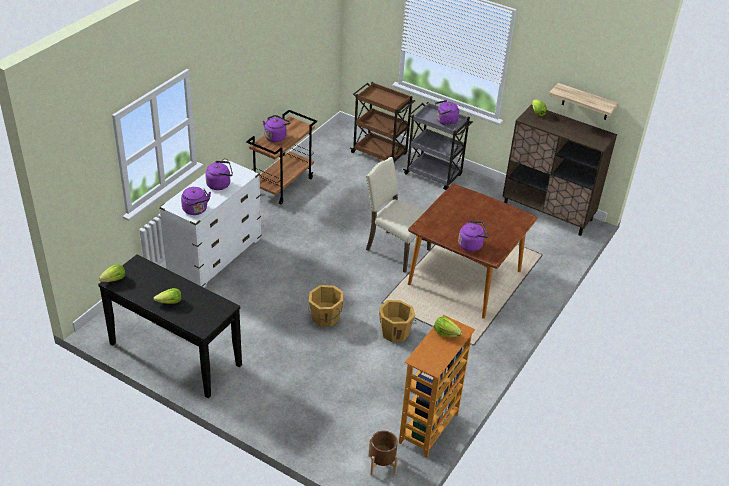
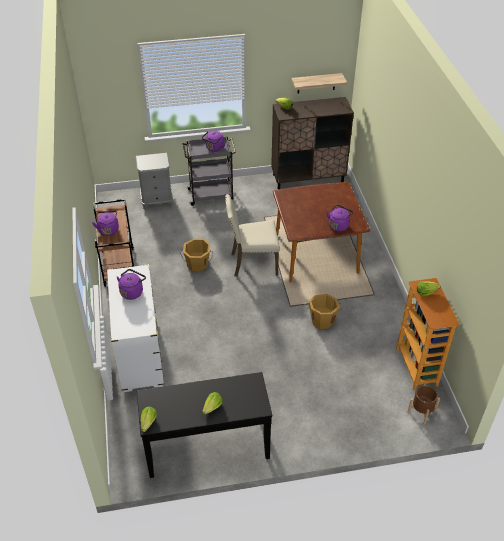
camera: 40 degrees left, 5 degrees up
purple kettle [181,187,211,215] -> none
orange bucket [307,285,344,327] -> orange bucket moved to [180,238,213,271]
brown cart [350,82,415,162] -> grey nightstand [135,153,173,210]

